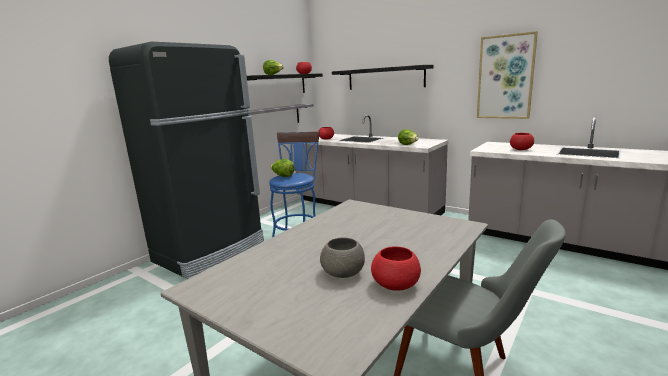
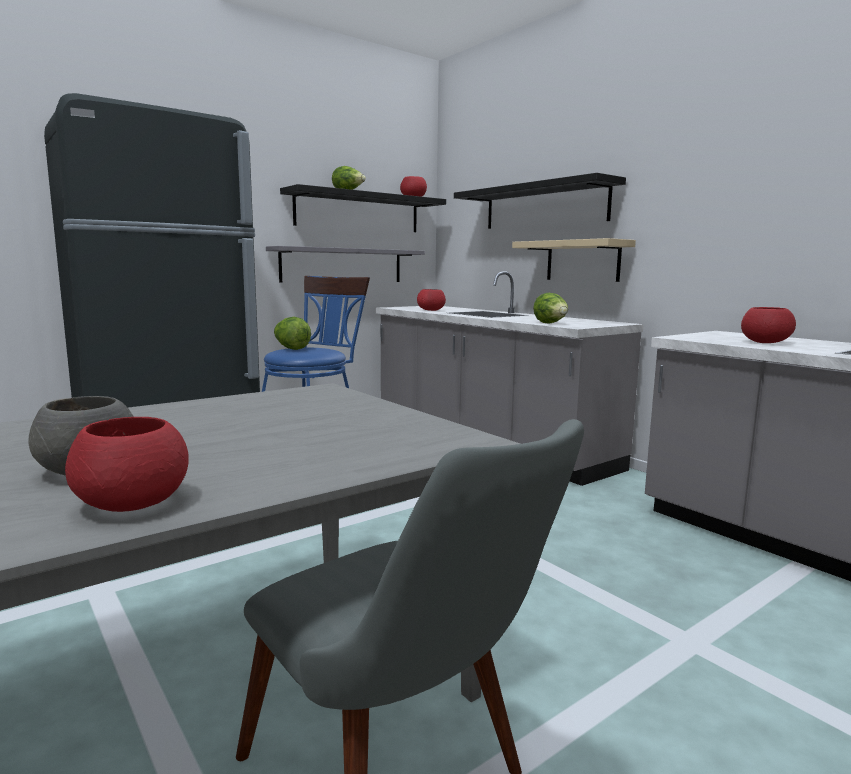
camera: 15 degrees right, 5 degrees down
picture [477,31,538,119] -> none
none -> beige shelf [512,238,636,282]

